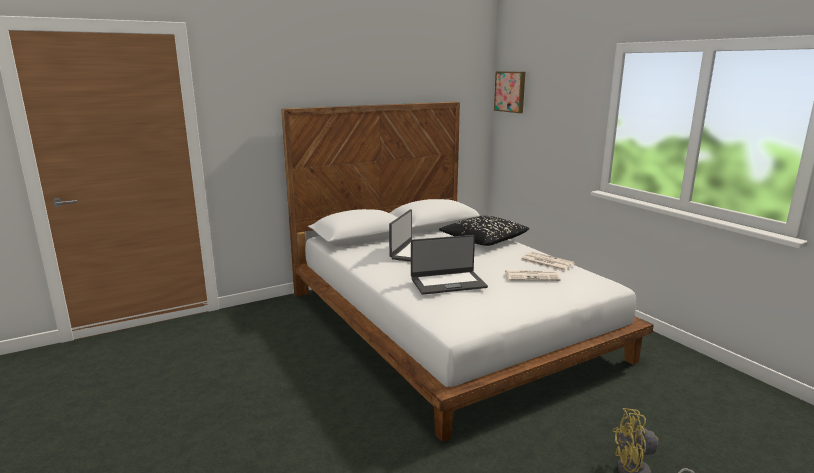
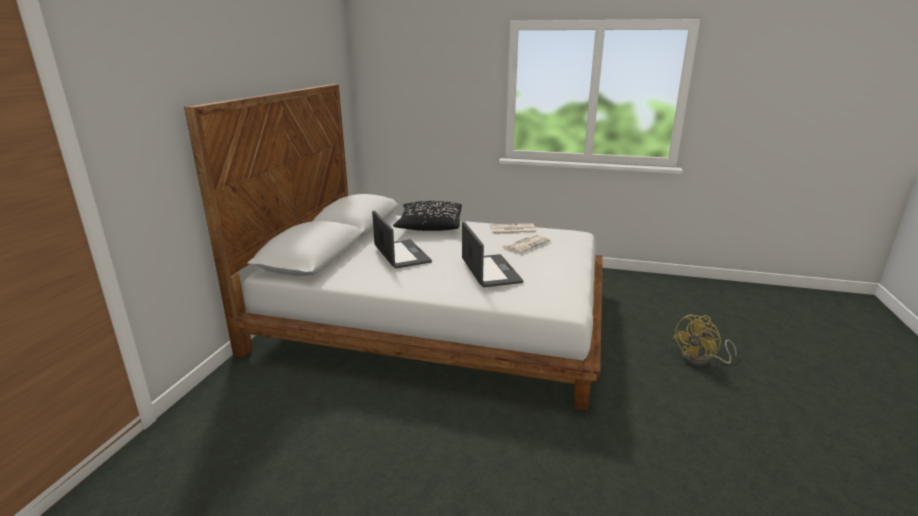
camera: 45 degrees left, 5 degrees up
laptop [411,235,488,295] -> laptop turned 45 degrees counterclockwise [462,221,523,287]
picture [494,71,525,113] -> none

